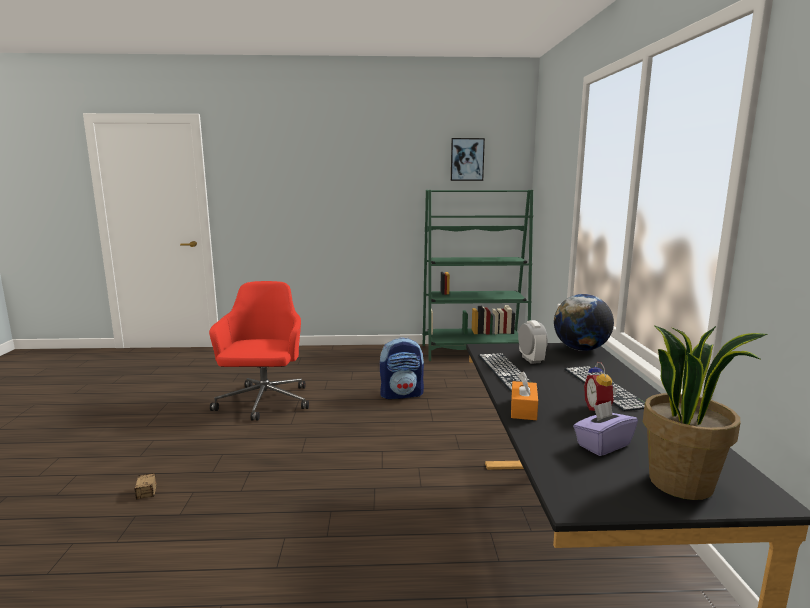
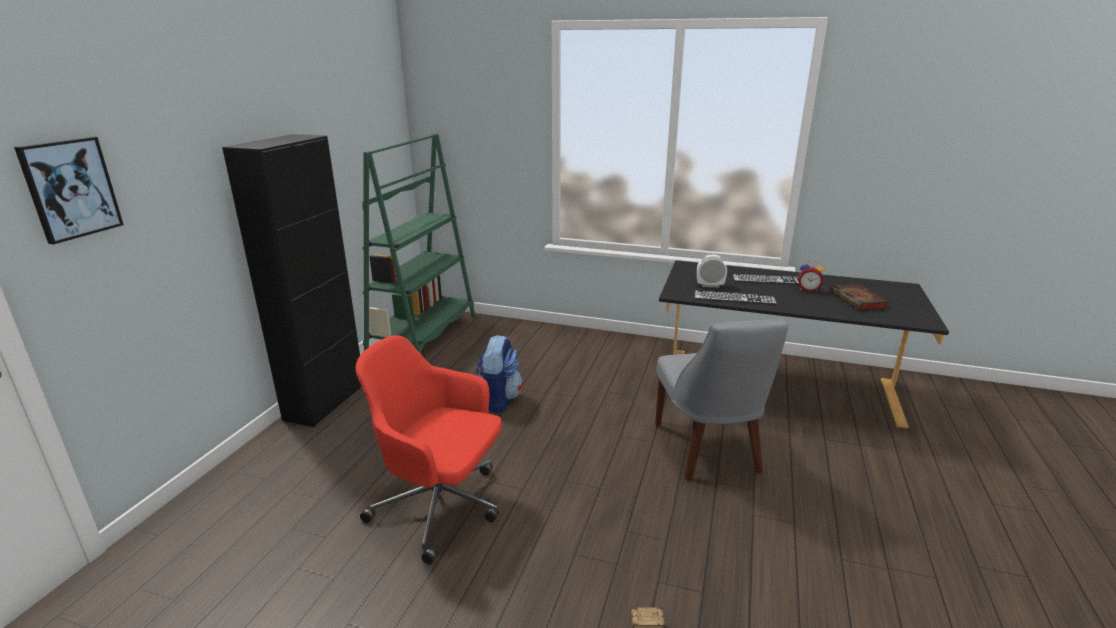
camera: 70 degrees left, 10 degrees up
picture [451,138,485,181] -> picture moved to [14,137,124,244]
orange tissue box [511,372,538,420] -> none
globe [554,294,614,351] -> none
purple tissue box [573,401,638,456] -> book [829,284,889,311]
potted plant [643,325,768,500] -> none
none -> black cabinet [222,134,362,427]
none -> grey chair [655,319,788,480]

